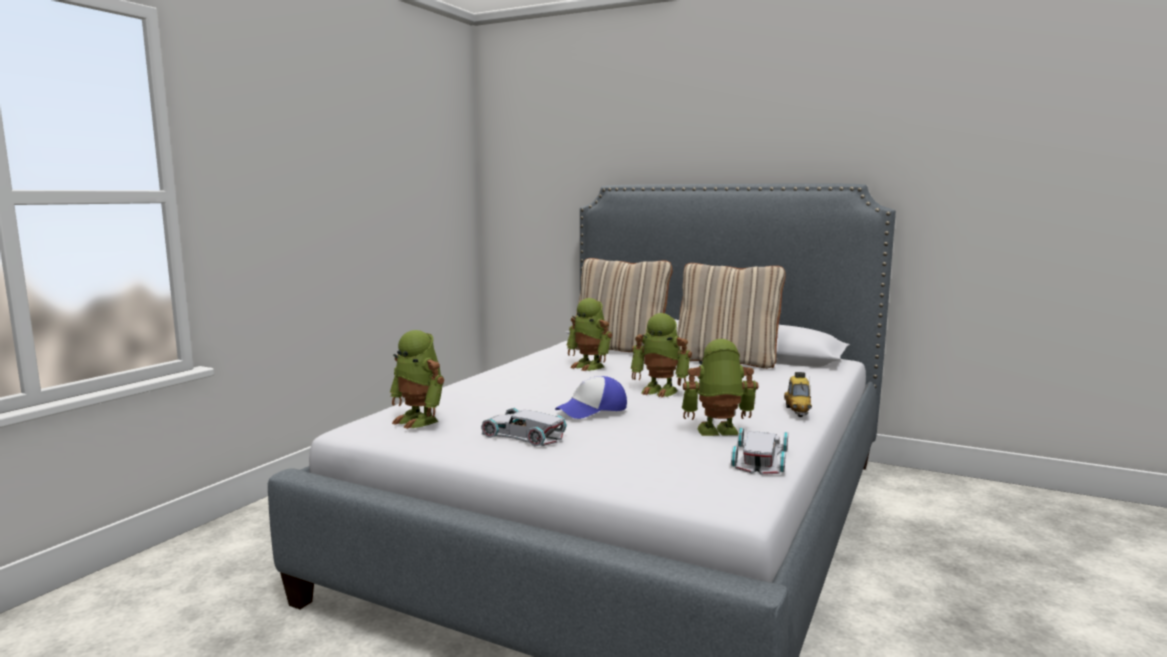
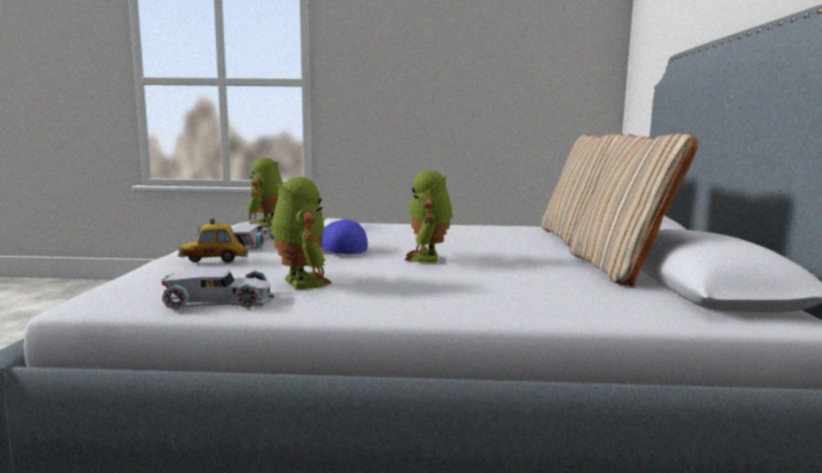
camera: 65 degrees right, 0 degrees up
toy robot [567,298,612,371] -> none
toy car [784,372,812,417] -> toy car moved to [178,218,248,262]

